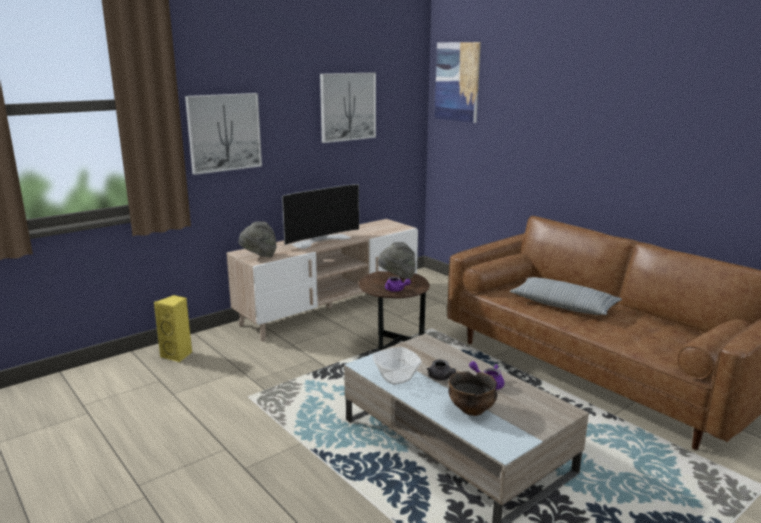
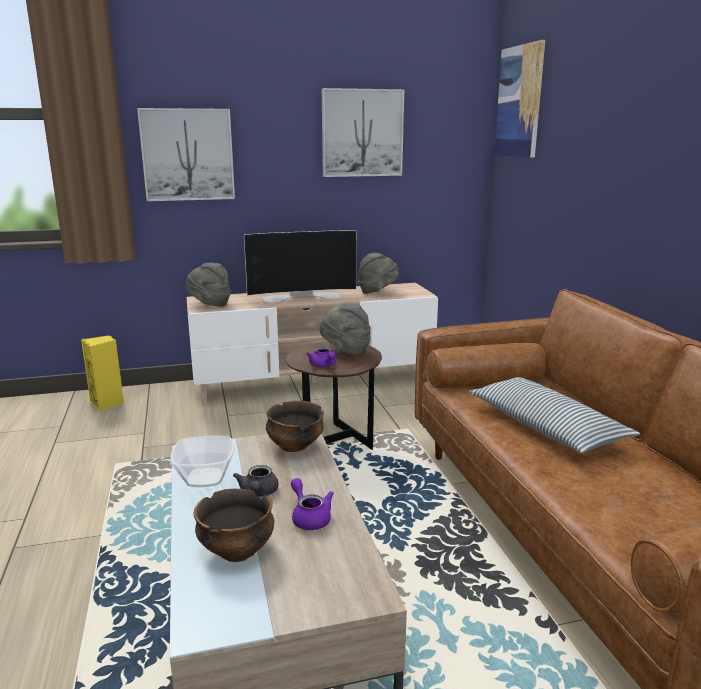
camera: 25 degrees right, 0 degrees up
none -> bowl [266,401,324,452]
none -> grey hat [358,253,399,294]

